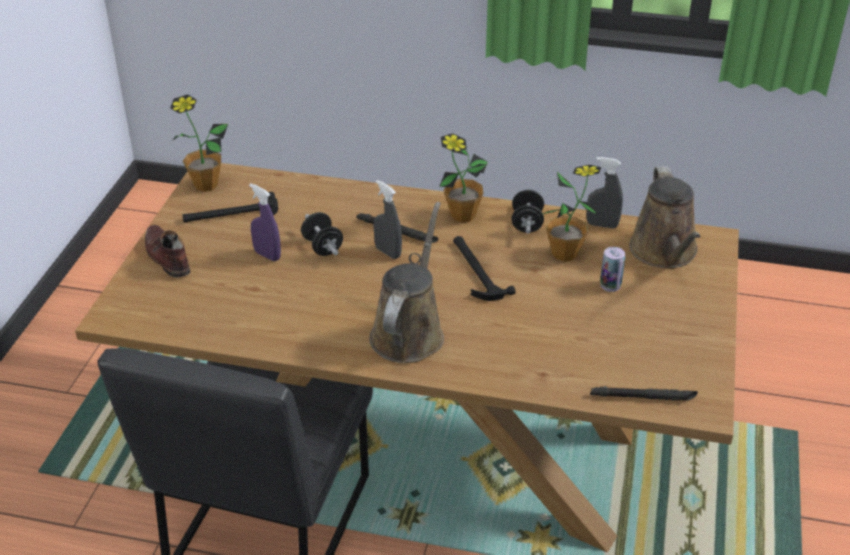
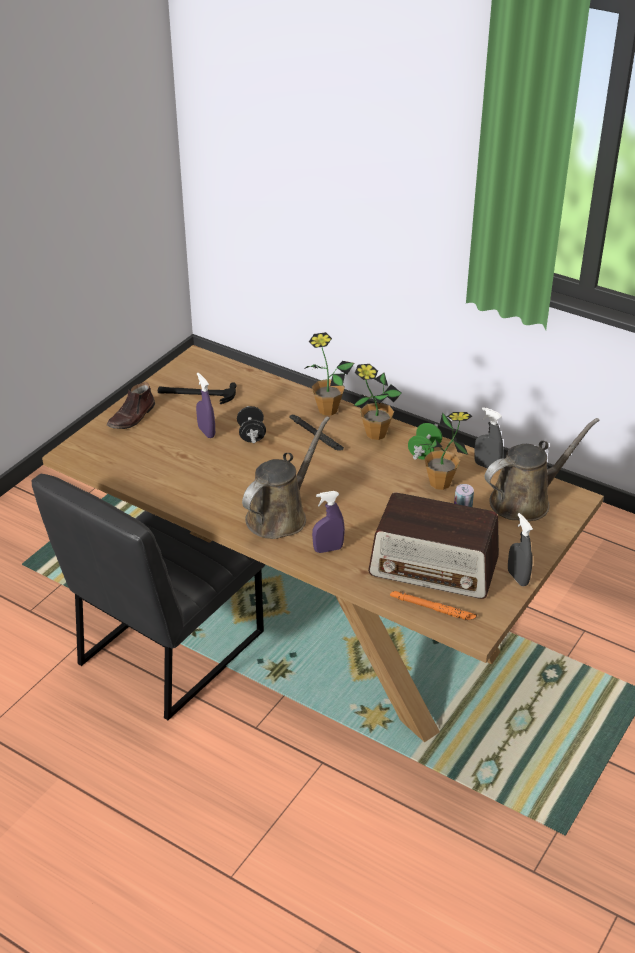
camera: 20 degrees right, 0 degrees up
brown shoe [145,225,190,277] -> brown shoe turned 135 degrees counterclockwise [107,382,155,429]
potted plant [170,95,228,192] -> potted plant moved to [305,332,354,416]
grey spray bottle [374,180,402,259] -> grey spray bottle moved to [508,513,533,586]
hammer [453,236,516,301] -> none
black dumbbell [511,190,544,234] -> green dumbbell [408,423,442,460]
black flashlight [590,386,698,401] -> orange flashlight [390,591,477,620]
brown watering can [629,166,701,268] -> brown watering can turned 135 degrees counterclockwise [485,418,600,521]
none -> purple spray bottle [312,491,345,553]
none -> radio [368,492,499,599]

